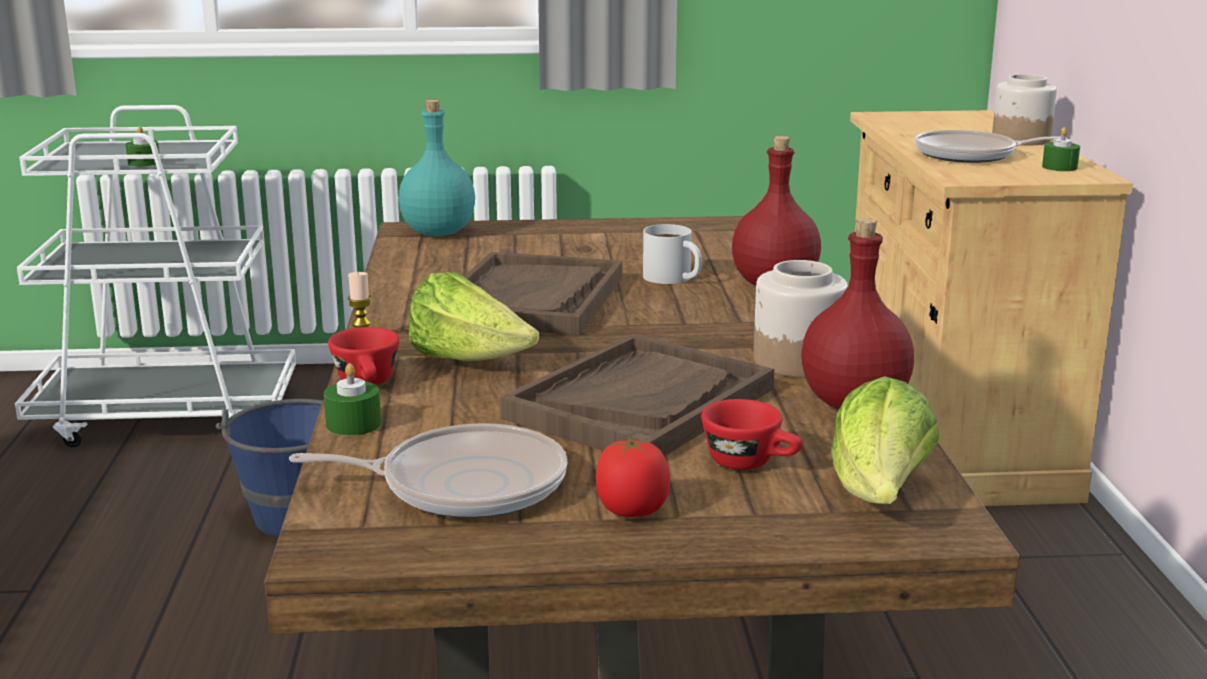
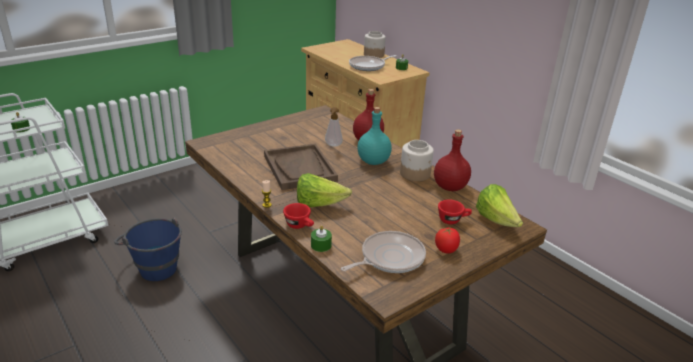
camera: 35 degrees left, 10 degrees up
turquoise bottle [399,100,475,236] -> turquoise bottle moved to [357,107,392,165]
brown tray [500,334,774,456] -> none
white mug [643,224,702,284] -> soap dispenser [325,107,343,147]

